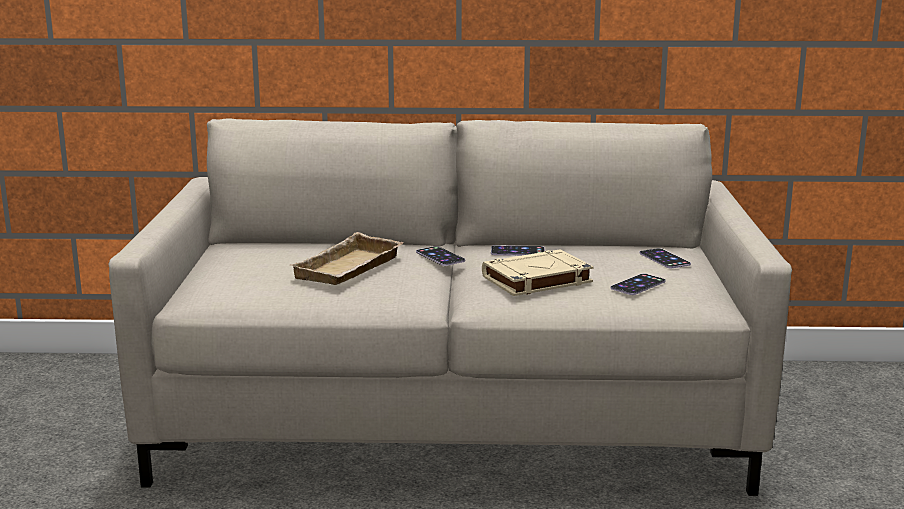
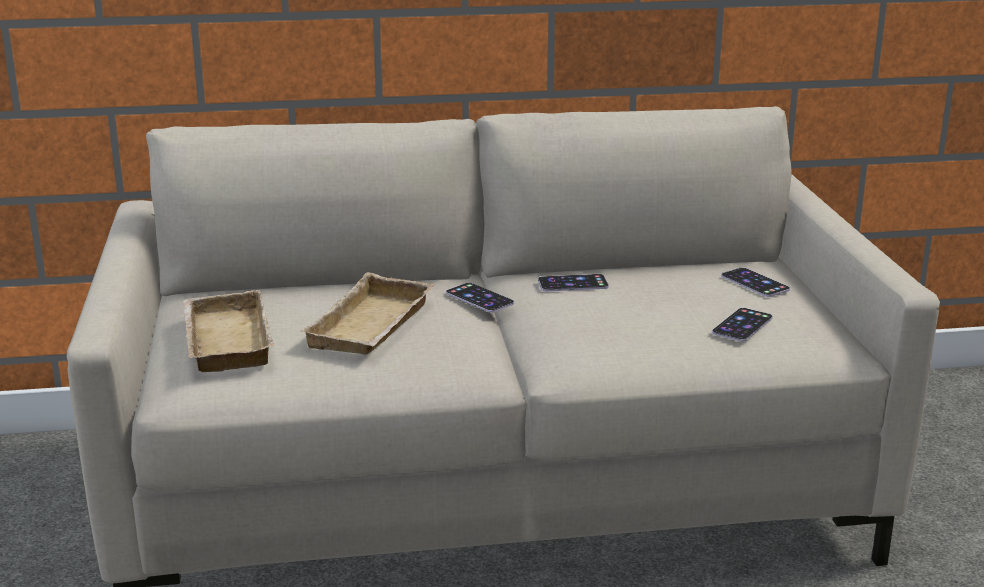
camera: 10 degrees left, 5 degrees up
beige book [482,249,594,296] -> none
none -> beige tray [183,290,274,372]

